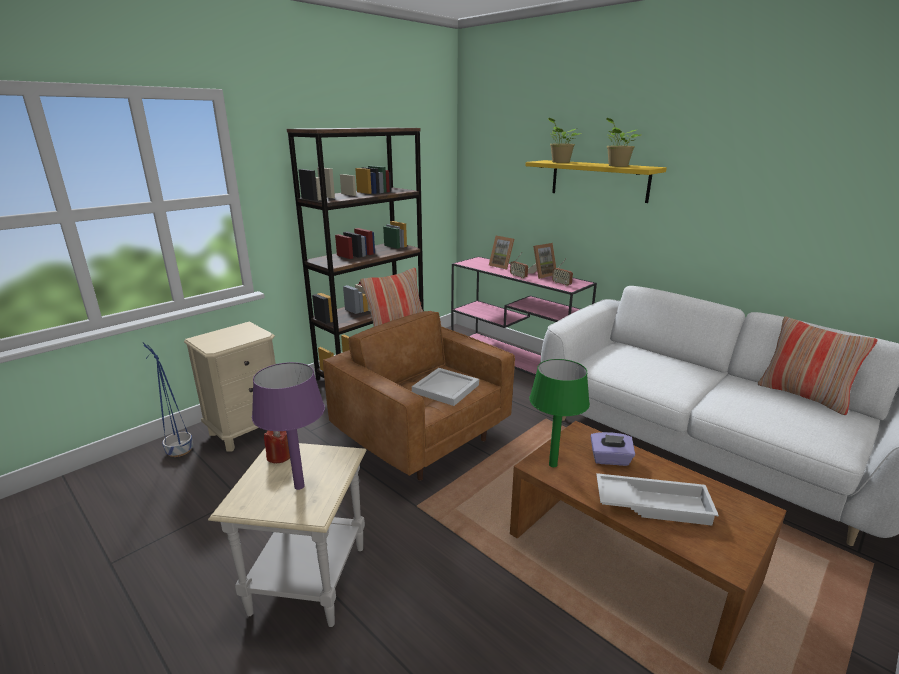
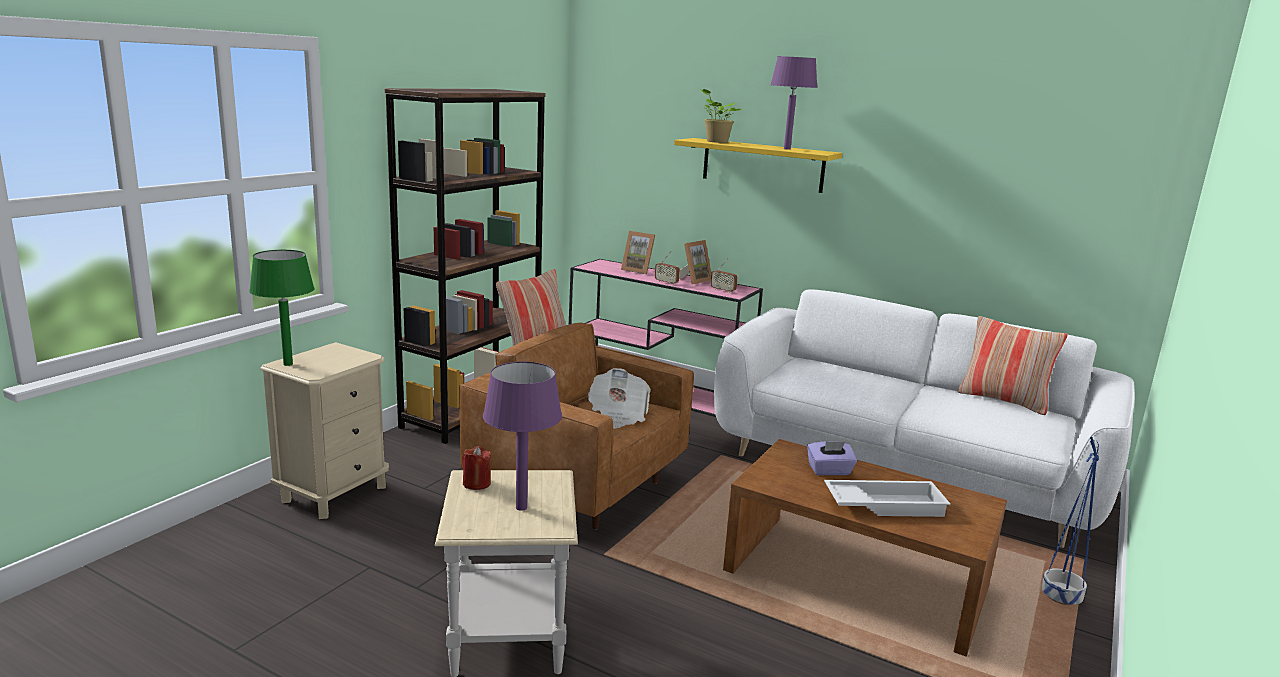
camera: 15 degrees left, 5 degrees down
blue planter [142,342,193,457] -> blue planter moved to [1041,437,1099,605]
white tray [412,368,479,406] -> newspaper [587,368,651,428]
green table lamp [529,359,590,467] -> green table lamp moved to [249,250,315,366]
potted plant [606,118,641,167] -> purple table lamp [770,56,818,150]

